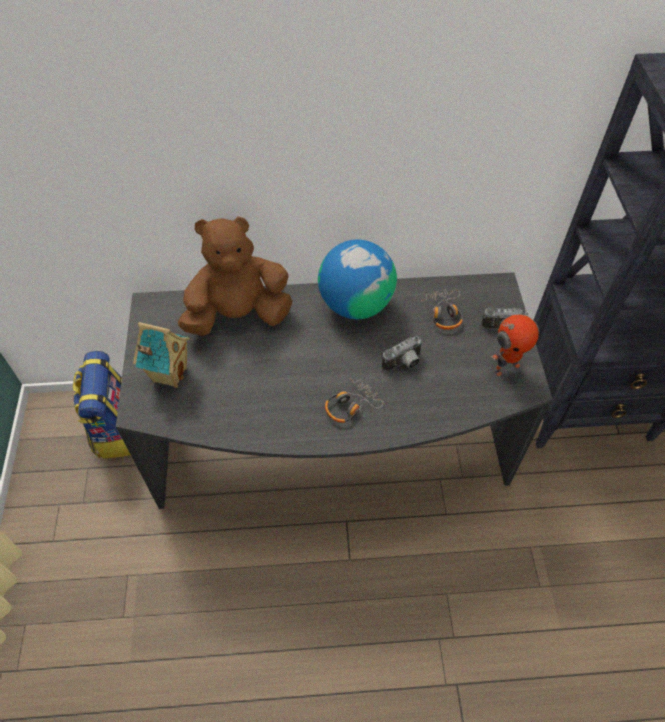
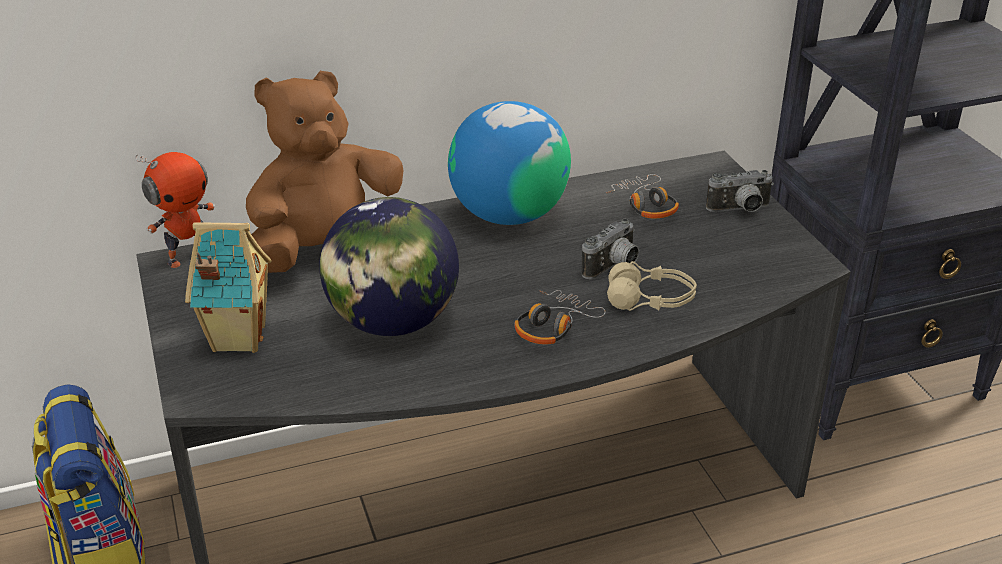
camera: 15 degrees left, 20 degrees down
toy robot [491,314,539,376] -> toy robot moved to [136,152,215,268]
none -> globe [319,197,459,336]
none -> beige headphones [607,261,697,311]

